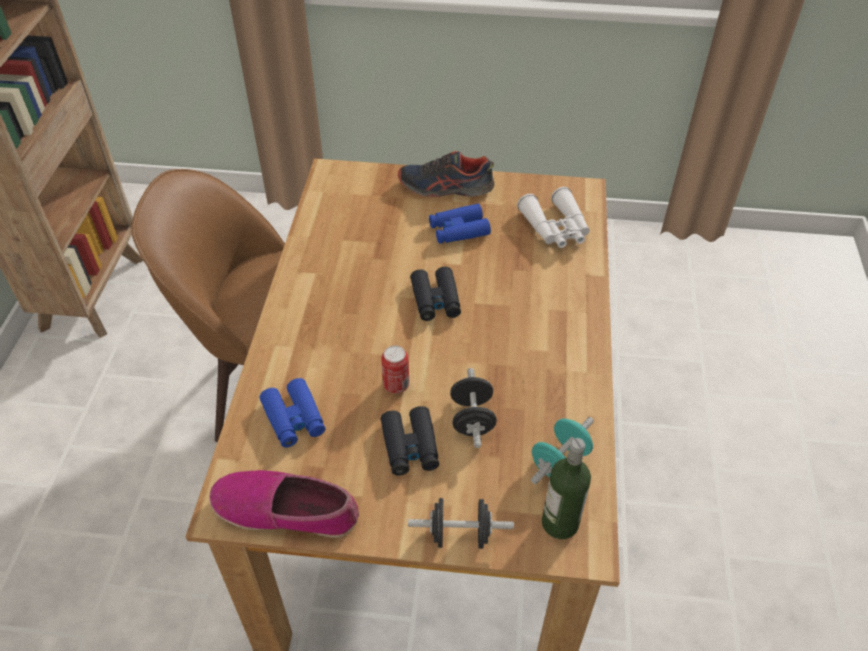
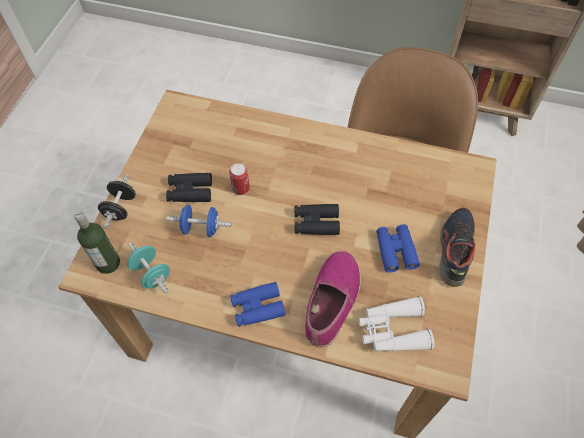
camera: 100 degrees right, 10 degrees up
shoe [209,470,359,538] -> shoe moved to [305,251,361,347]
blue binoculars [260,378,326,448] -> blue binoculars moved to [230,282,286,327]
black dumbbell [450,368,497,448] -> blue dumbbell [167,205,232,237]

